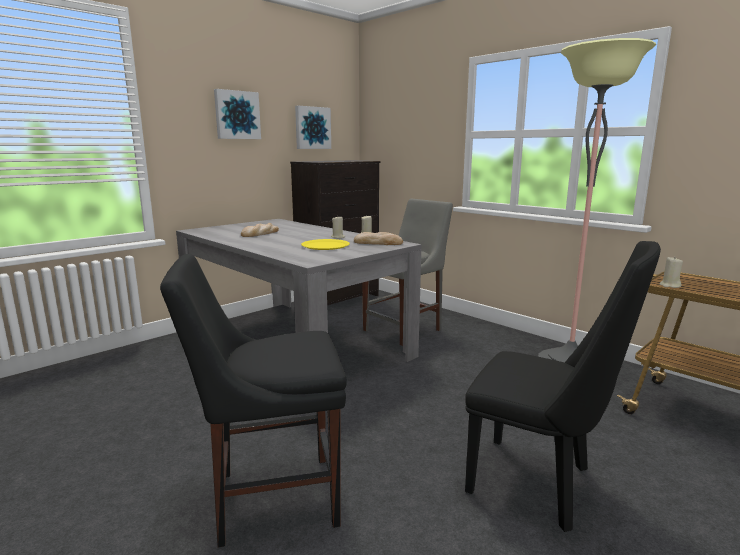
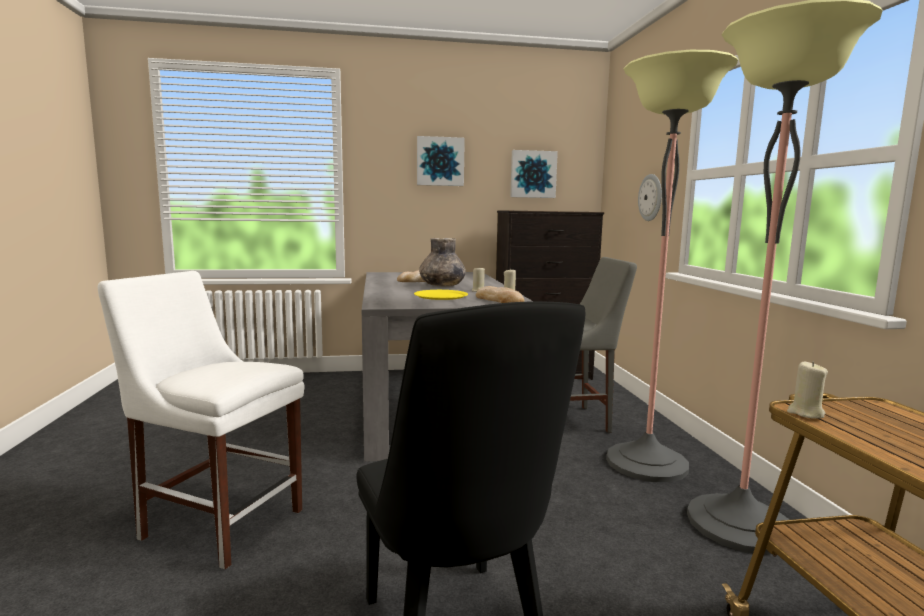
camera: 35 degrees right, 5 degrees down
black chair [160,254,347,548] -> white chair [98,271,304,569]
none -> grey vase [419,238,466,286]
none -> floor lamp [606,50,738,482]
none -> wall clock [638,174,662,221]

